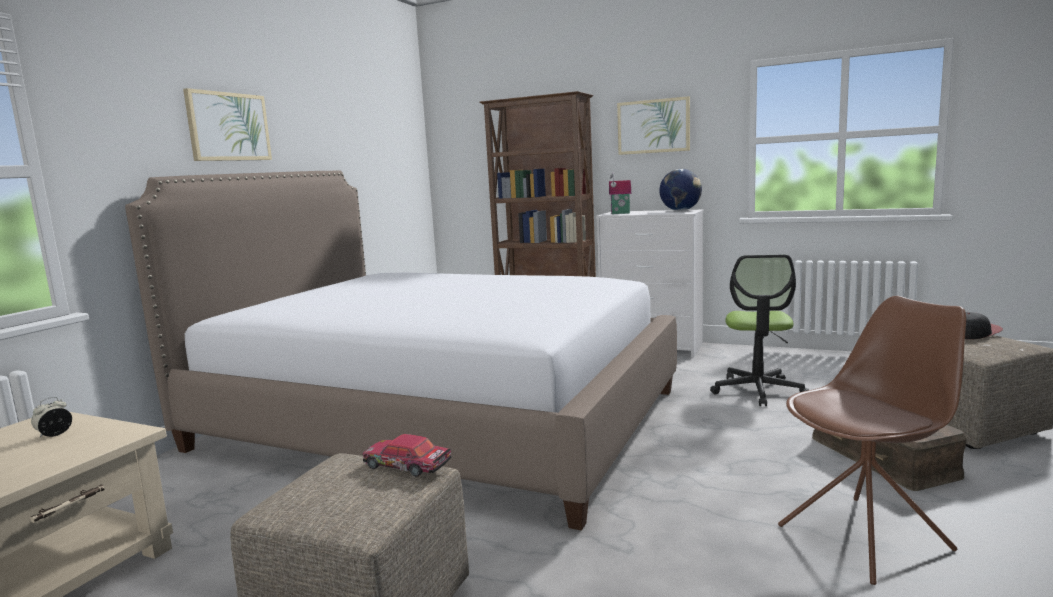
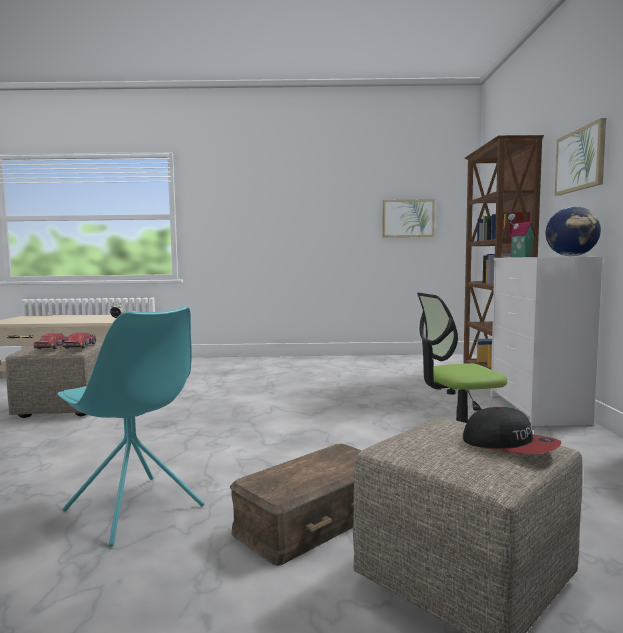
camera: 65 degrees right, 5 degrees down
bed [125,171,677,531] -> none
picture [183,88,272,161] -> picture moved to [383,199,435,237]
brown chair [778,296,966,585] -> turquoise chair [57,306,204,547]
none -> toy car [33,333,68,349]

